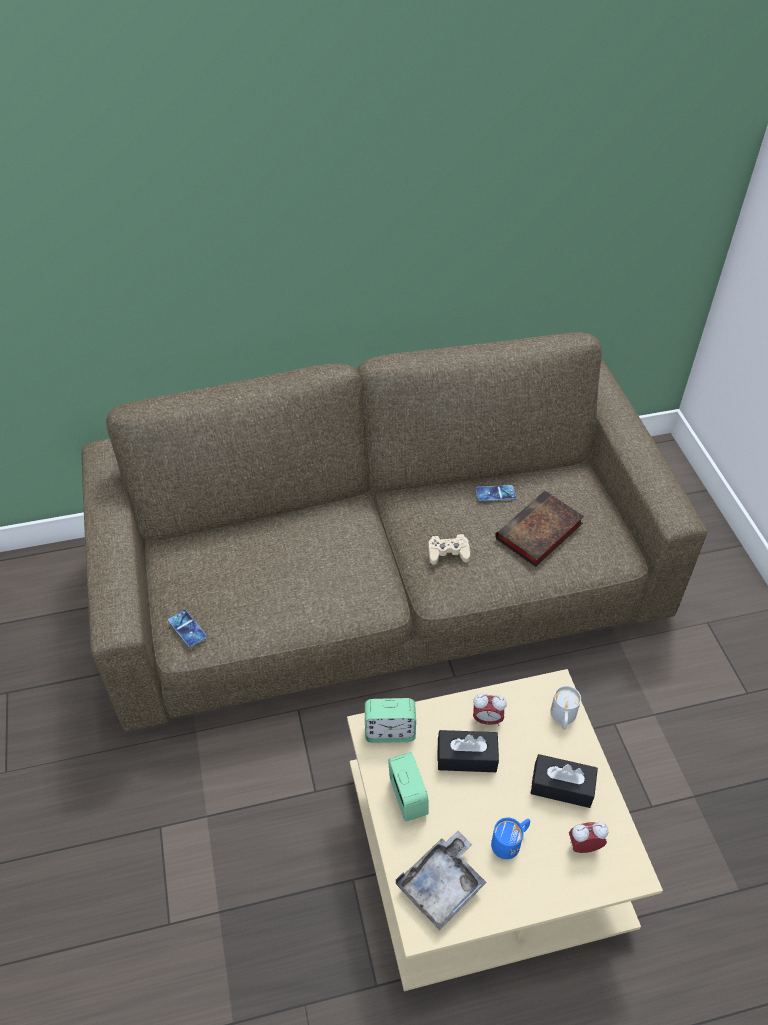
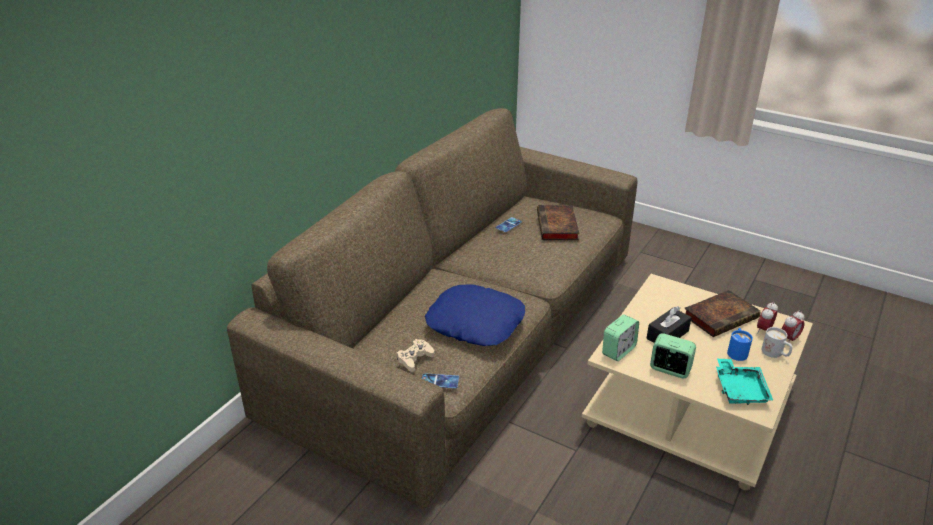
camera: 45 degrees left, 15 degrees down
grey tray [396,831,487,930] -> turquoise tray [716,359,773,405]
beige game controller [428,534,470,565] -> beige game controller moved to [397,339,434,372]
alarm clock [473,694,507,726] -> alarm clock moved to [782,310,805,343]
black tissue box [531,754,598,808] -> book [684,290,760,337]
white mug [550,686,581,730] -> white mug moved to [761,327,793,358]
none -> blue pillow [425,284,525,346]

